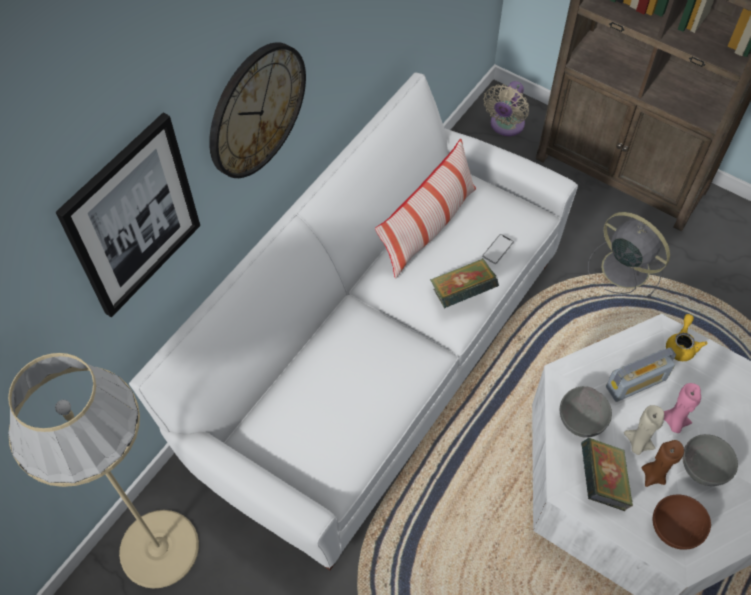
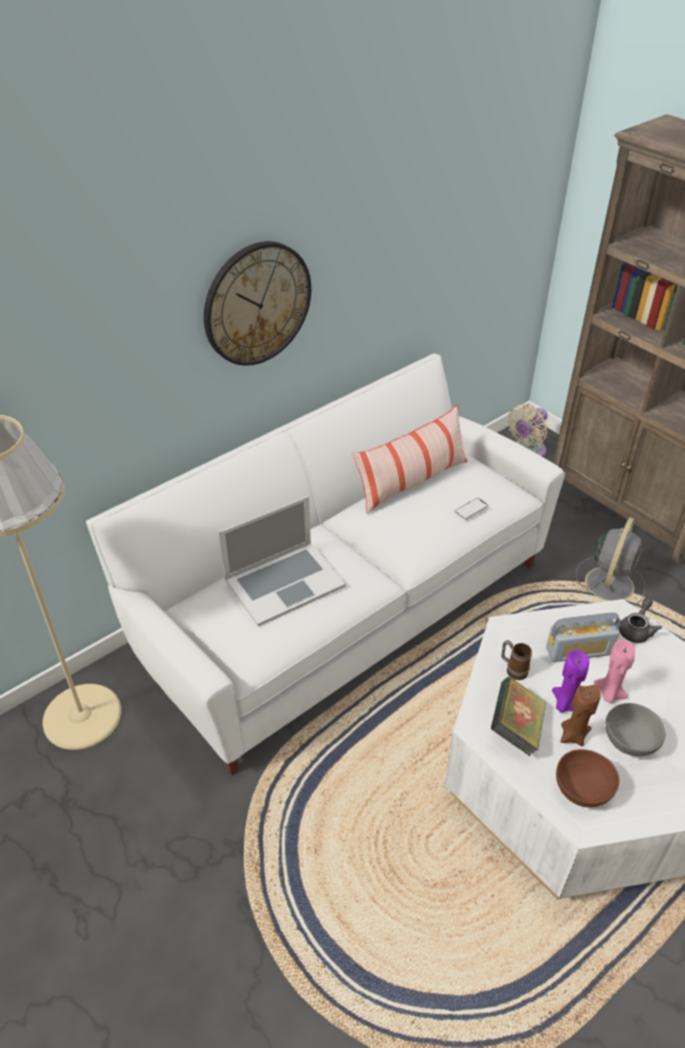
camera: 15 degrees right, 15 degrees down
picture [56,113,200,317] -> none
book [430,259,499,308] -> none
grey bowl [560,386,612,438] -> mug [501,640,532,680]
grey fan [588,212,670,299] -> grey fan turned 60 degrees clockwise [576,517,645,607]
beige candle [624,405,664,455] -> purple candle [552,650,589,713]
yellow teapot [666,314,707,361] -> grey teapot [619,597,662,643]
none -> laptop [219,496,346,626]

